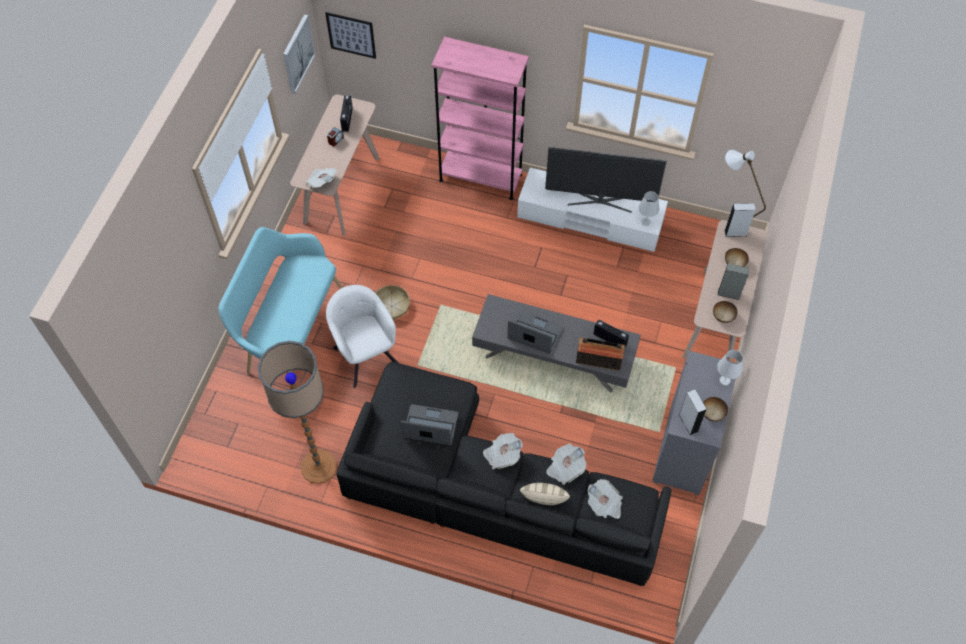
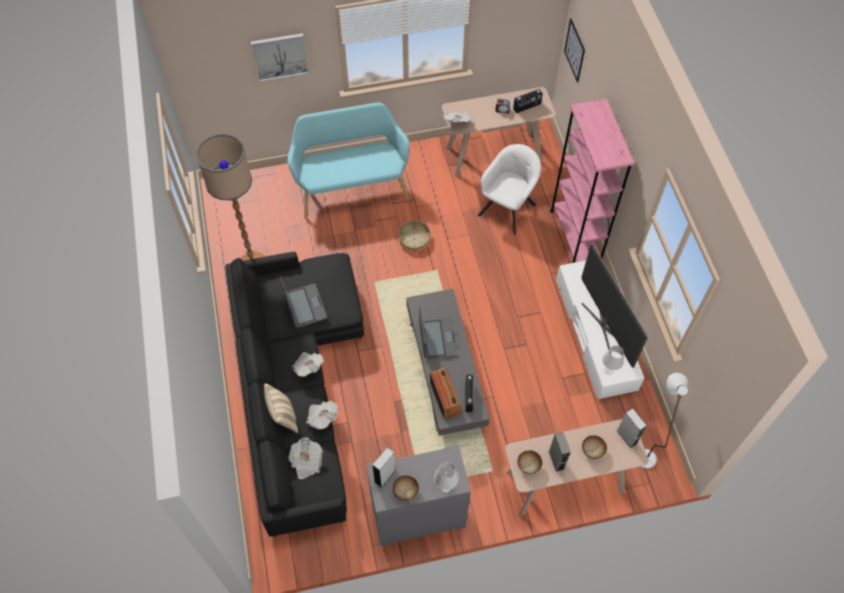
camera: 60 degrees right, 0 degrees up
picture [283,14,315,94] -> picture moved to [251,33,309,82]
white armchair [326,285,398,388] -> white armchair moved to [477,144,541,235]

